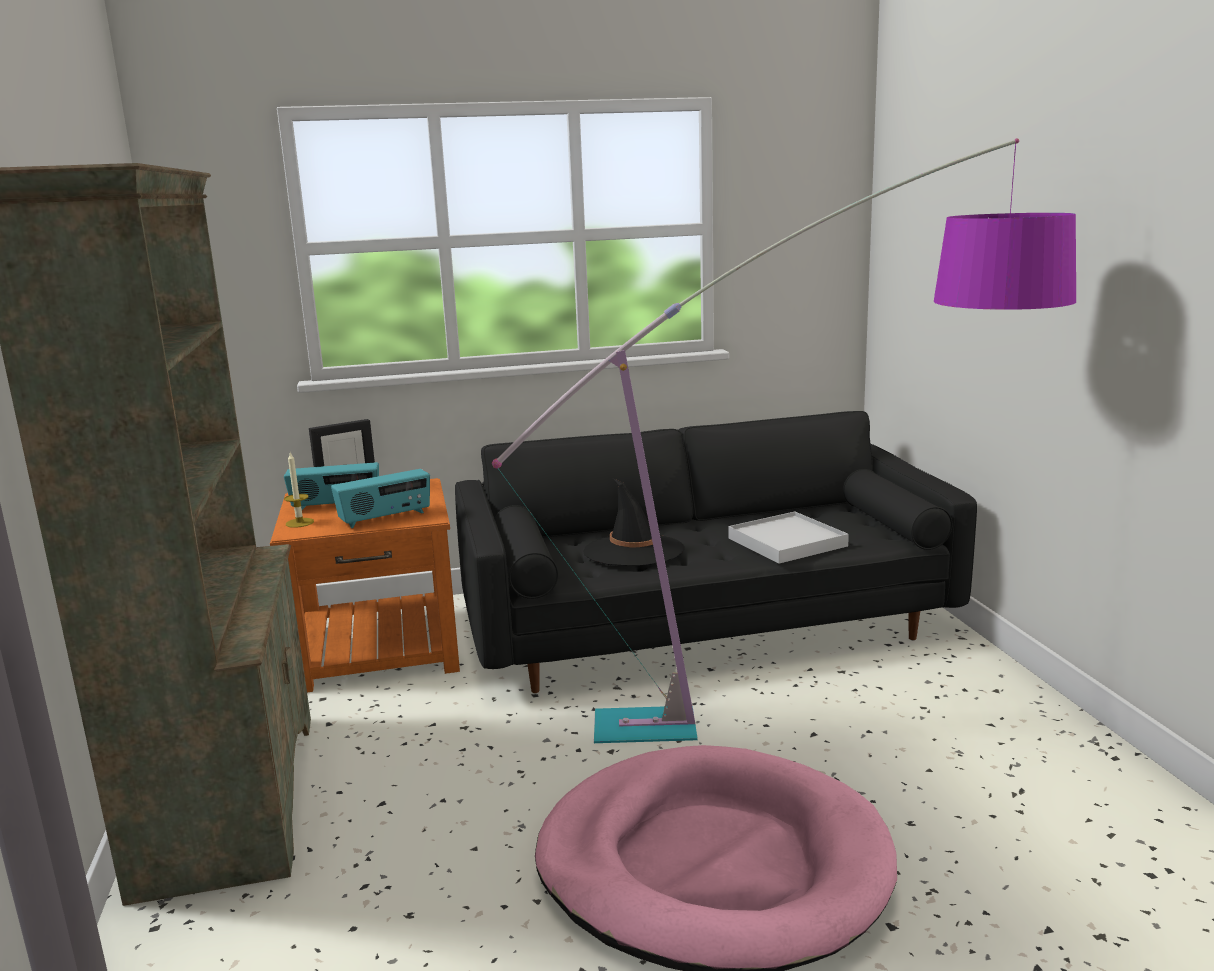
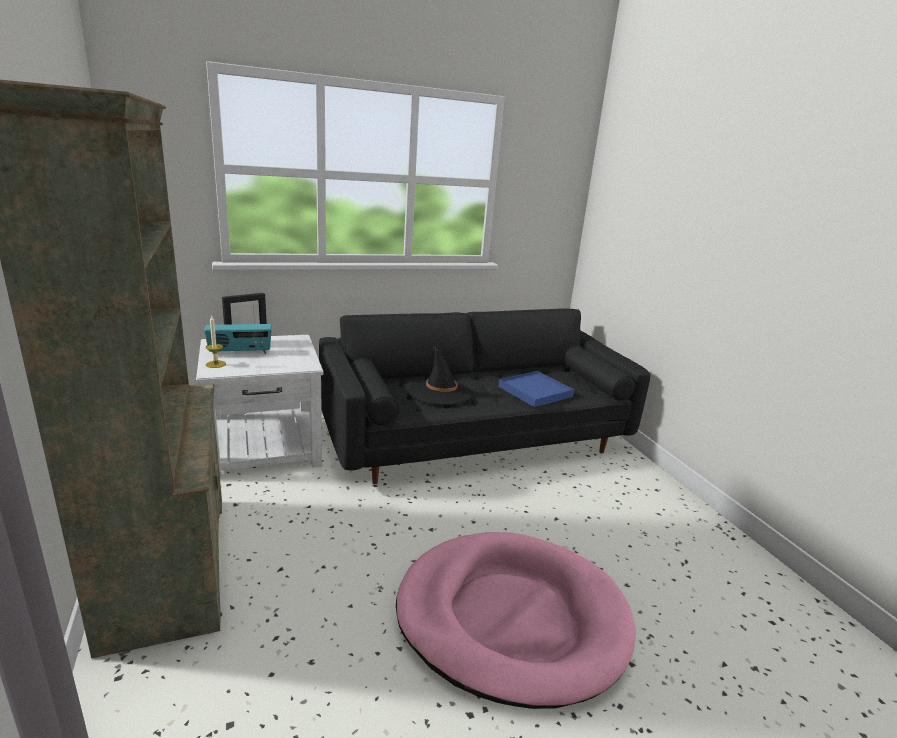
camera: 10 degrees left, 5 degrees up
orange side table [270,478,460,693] -> white side table [196,335,324,479]
radio [331,469,430,528] -> none
floor lamp [492,138,1076,743] -> none
white tray [728,511,849,564] -> blue tray [498,371,574,407]

